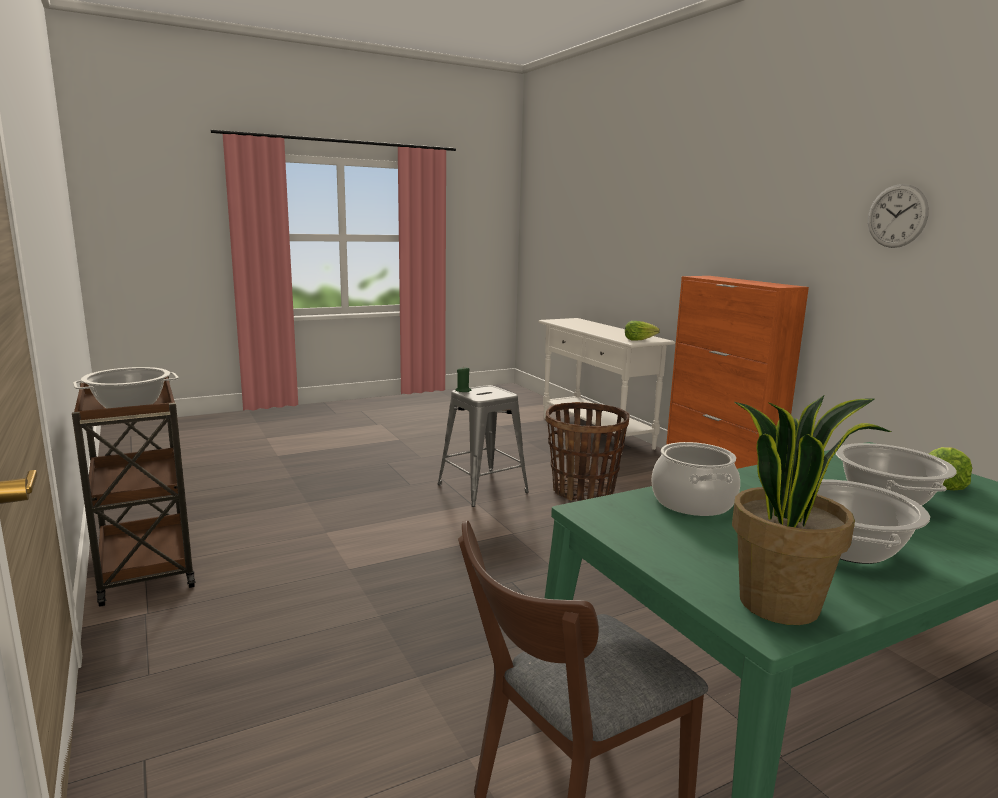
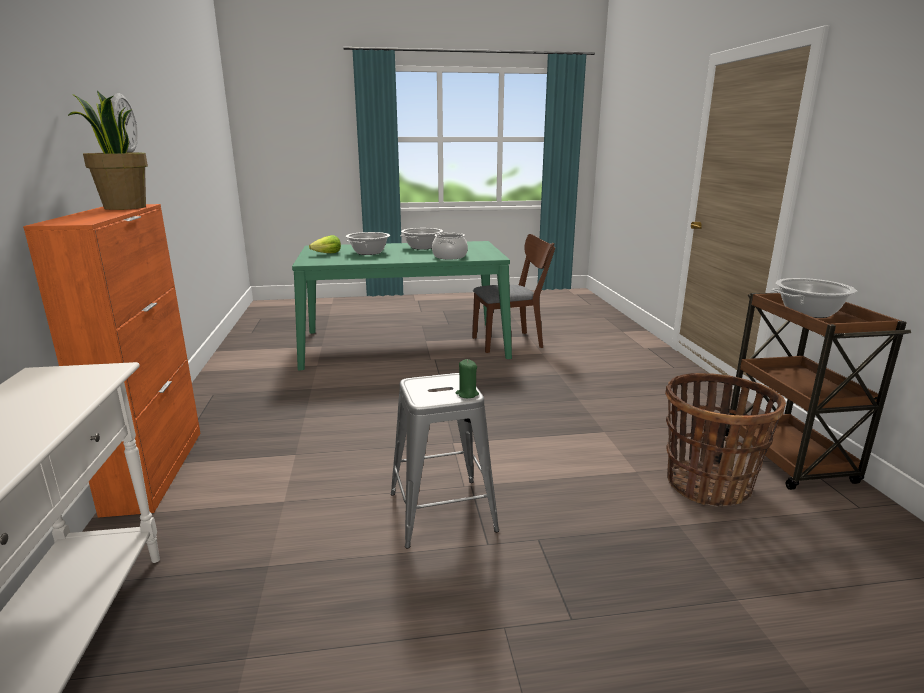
camera: 160 degrees left, 5 degrees up
basket [545,402,630,501] -> basket moved to [665,373,786,507]
lettuce [625,321,660,341] -> none
potted plant [732,395,891,625] -> potted plant moved to [68,91,148,210]

